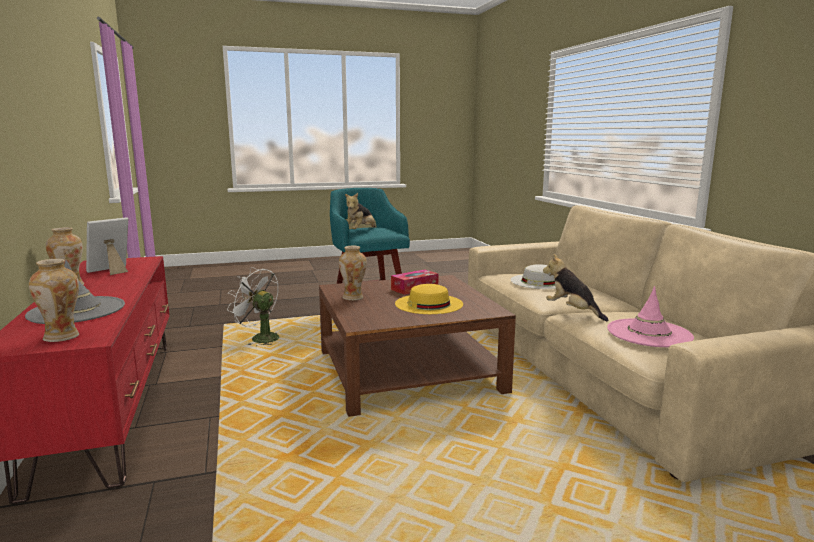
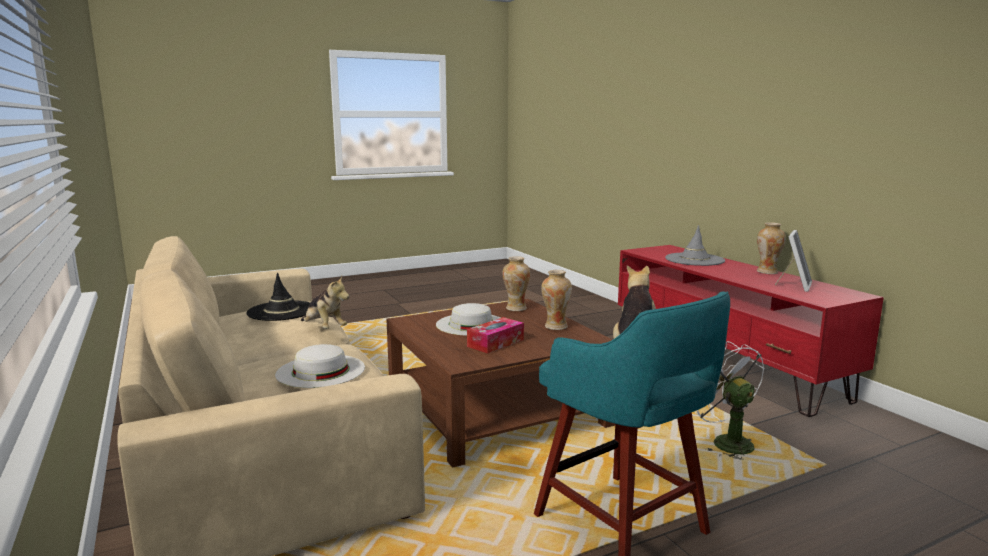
camera: 170 degrees right, 0 degrees up
vase [29,259,79,342] -> vase moved to [503,256,530,311]
white fan [227,267,279,346] -> white fan turned 135 degrees counterclockwise [694,341,765,460]
yellow hat [395,284,463,314] -> white hat [436,303,501,336]
pink hat [607,286,694,347] -> black hat [246,273,310,321]

